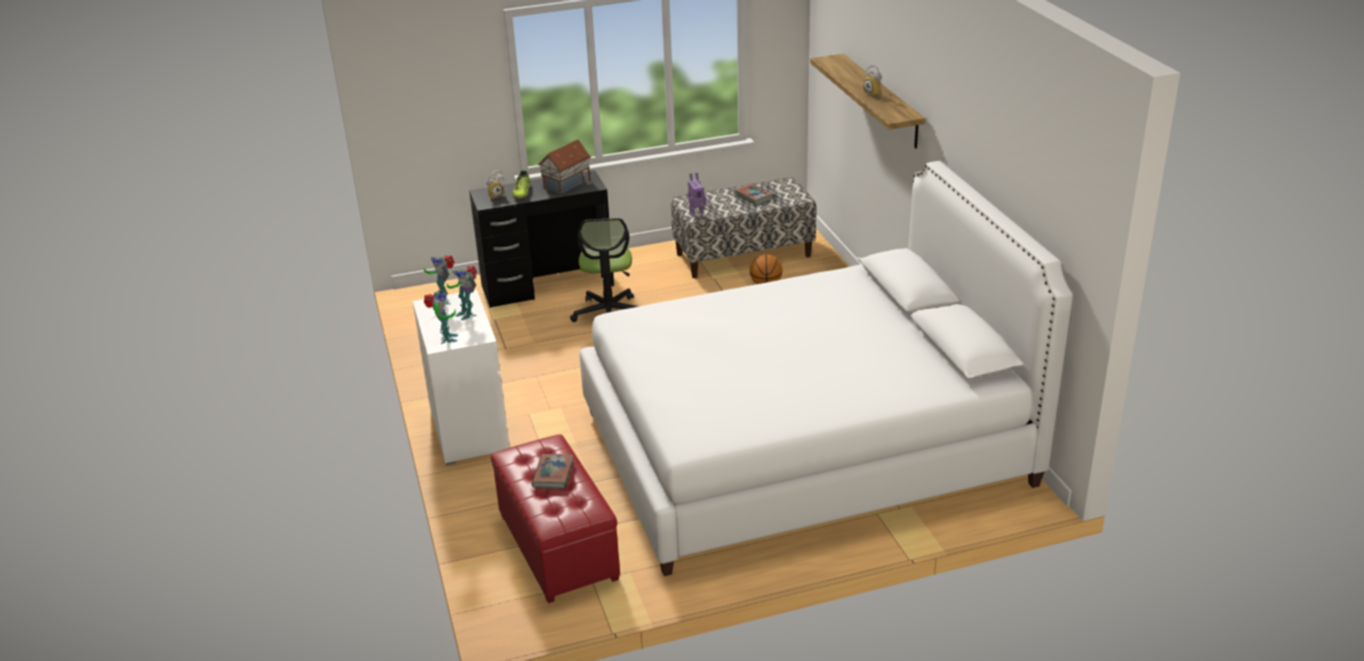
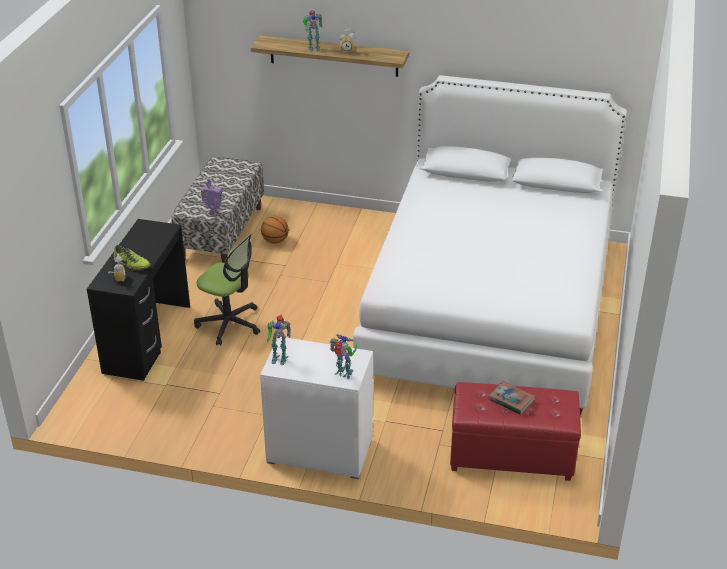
camera: 60 degrees left, 5 degrees up
toy robot [447,266,477,320] -> toy robot moved to [303,10,322,52]
toy house [538,140,591,195] -> none
book [734,183,774,205] -> none

